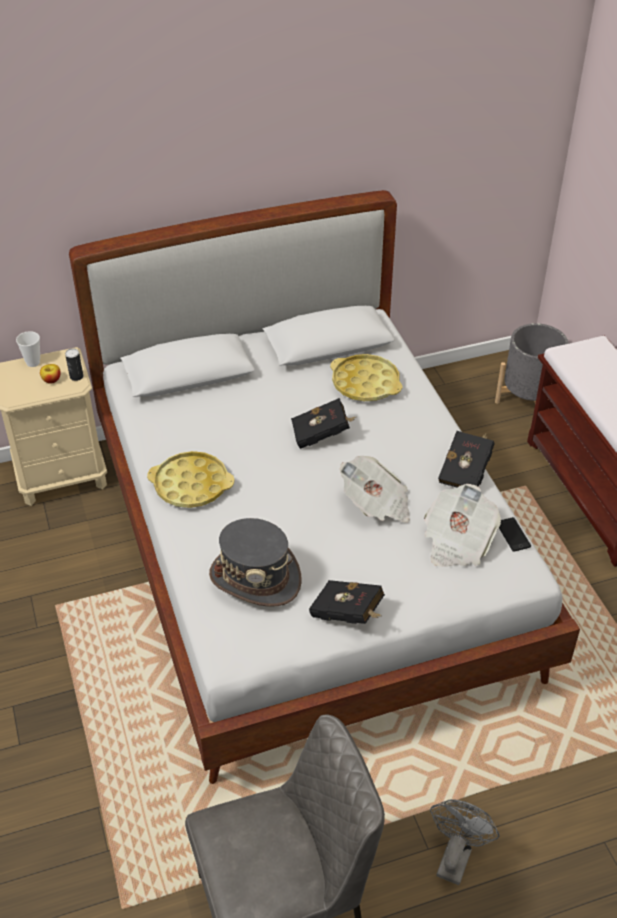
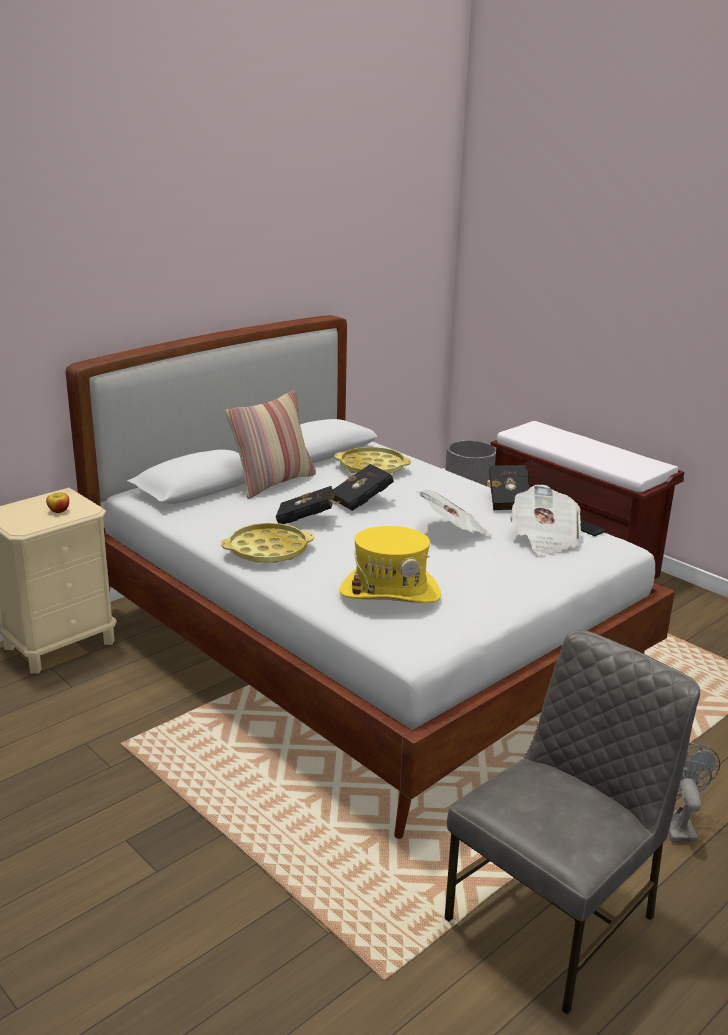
camera: 25 degrees left, 20 degrees down
cup [16,331,40,367] -> none
can [65,348,83,381] -> none
grey hat [209,518,302,607] -> yellow hat [340,526,441,603]
black book [309,580,385,624] -> black book moved to [276,486,341,524]
none -> pillow [225,390,316,499]

